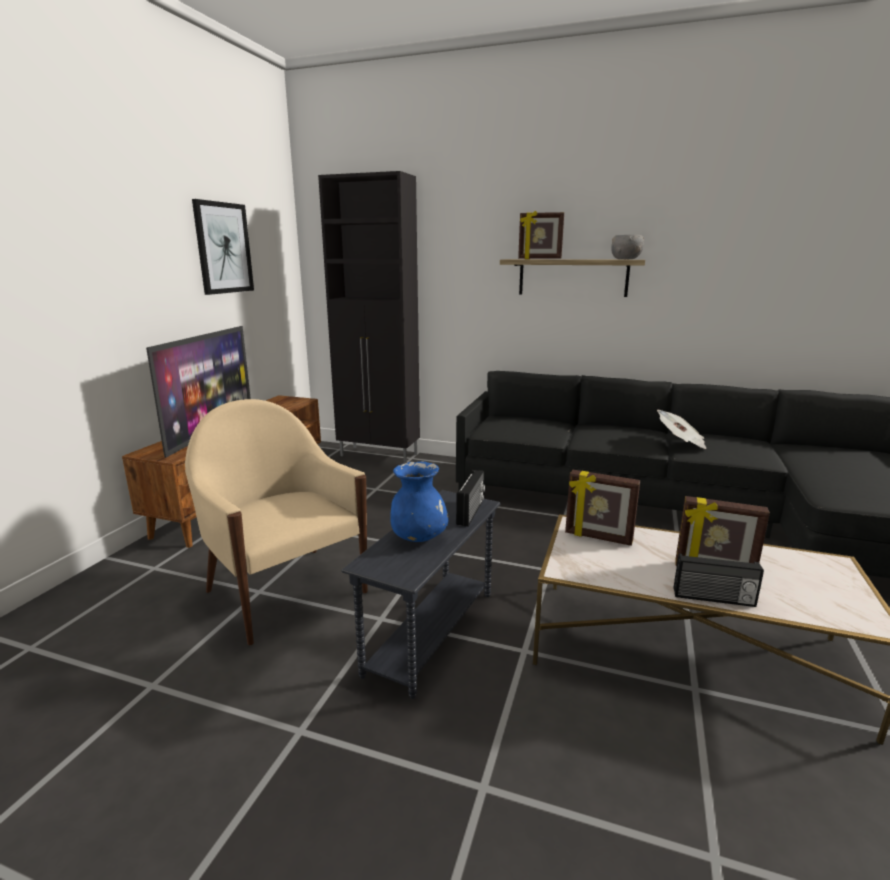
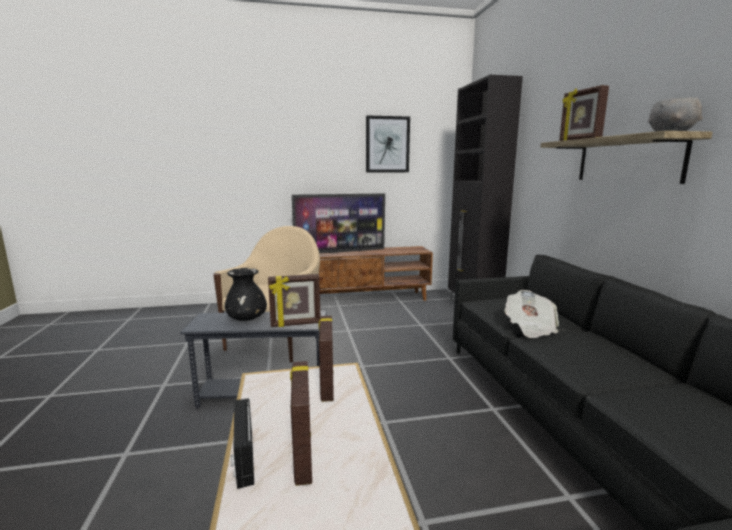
camera: 60 degrees right, 5 degrees down
blue vase [390,461,449,542] -> black vase [225,268,267,321]
radio [456,470,485,527] -> picture frame [268,274,321,327]
newspaper [657,410,706,449] -> newspaper moved to [504,290,559,338]

